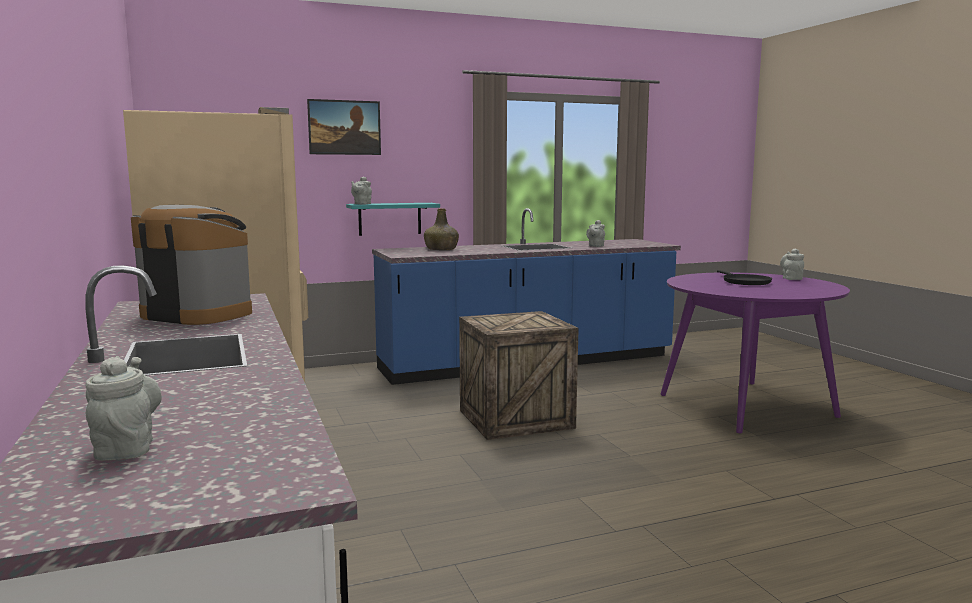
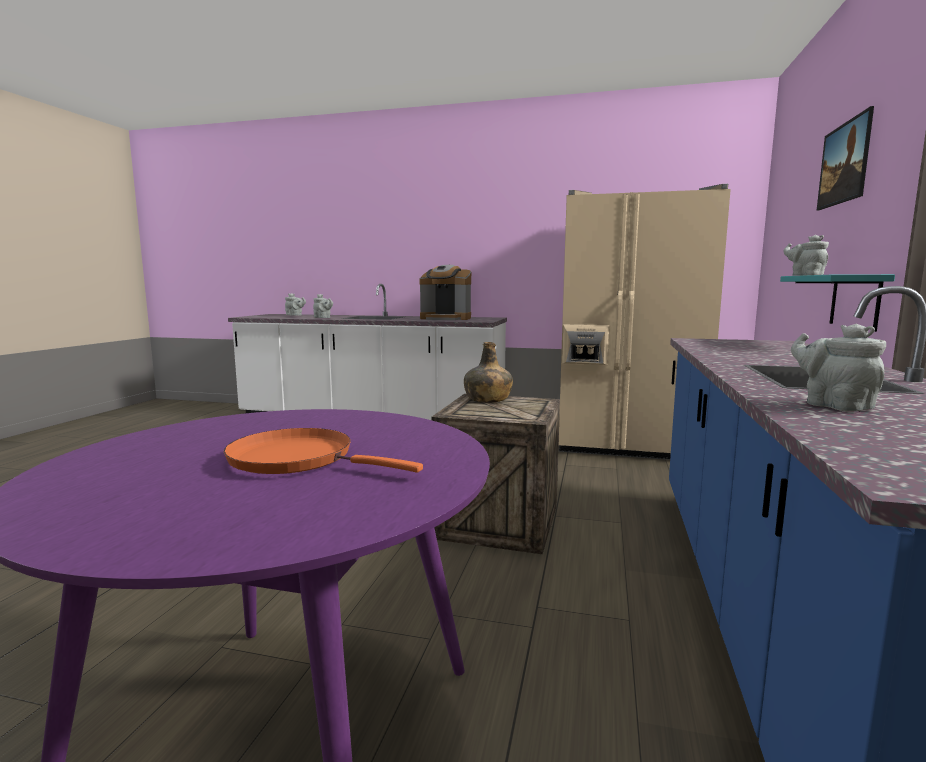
camera: 125 degrees right, 0 degrees up
coffee machine [131,205,252,325] -> coffee machine turned 45 degrees clockwise [420,265,471,320]
green bottle [424,208,459,250] -> green bottle moved to [464,342,513,403]
black frying pan [717,270,772,285] -> orange frying pan [224,428,423,474]
grey teapot [780,248,804,280] -> grey teapot moved to [313,294,333,318]

